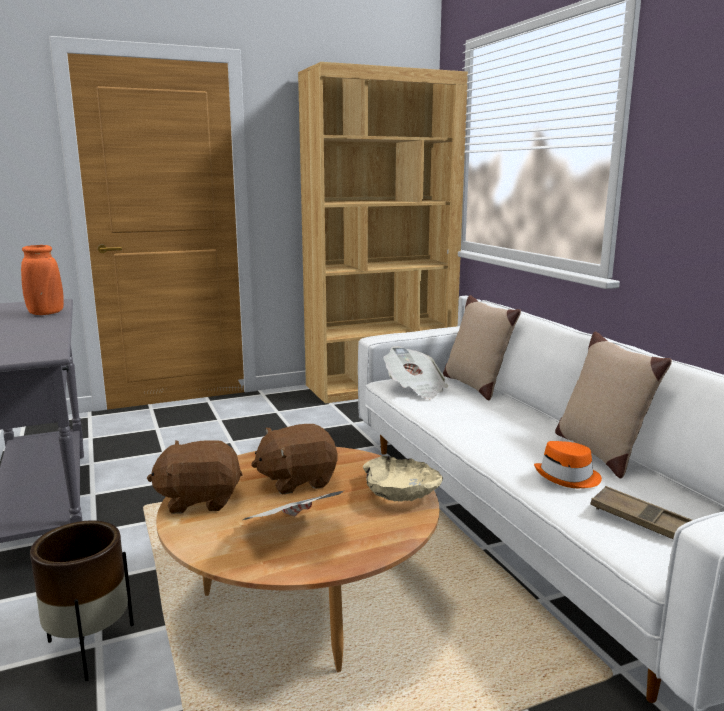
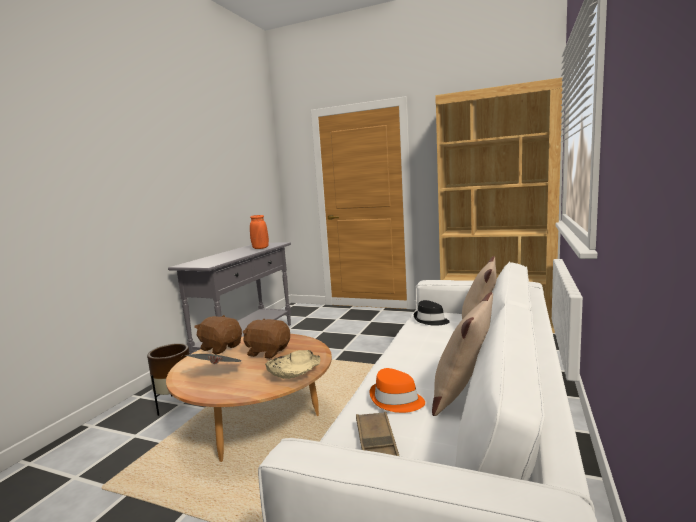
camera: 45 degrees right, 5 degrees down
newspaper [383,346,448,399] -> black hat [414,300,450,326]

